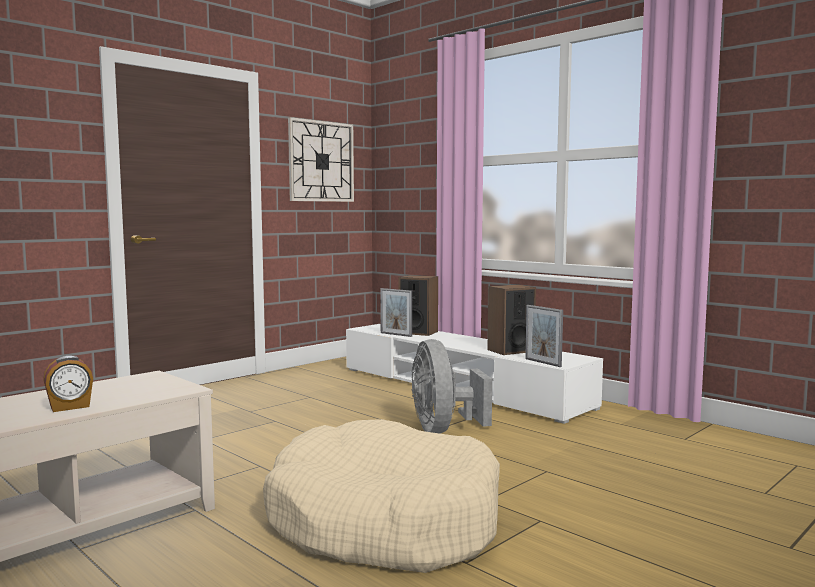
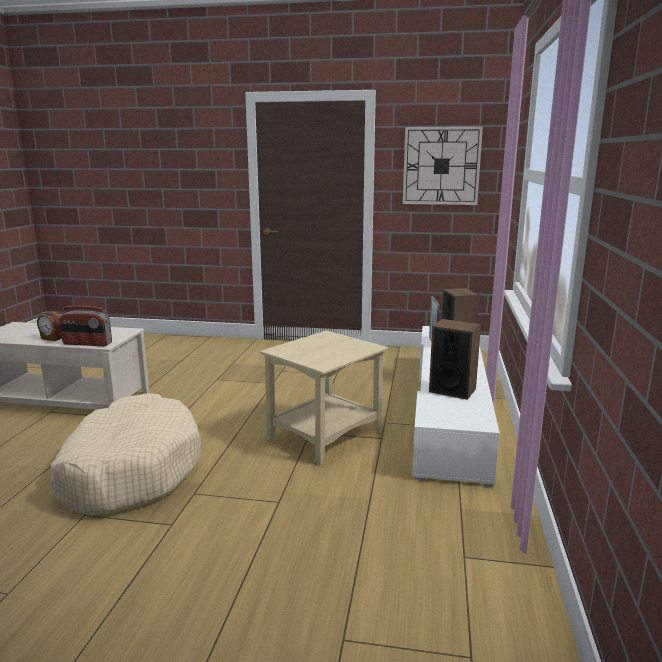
camera: 55 degrees right, 10 degrees up
grey fan [411,339,492,434] -> beige side table [260,330,388,465]
picture frame [525,305,563,367] -> none
none -> radio [59,305,112,346]

